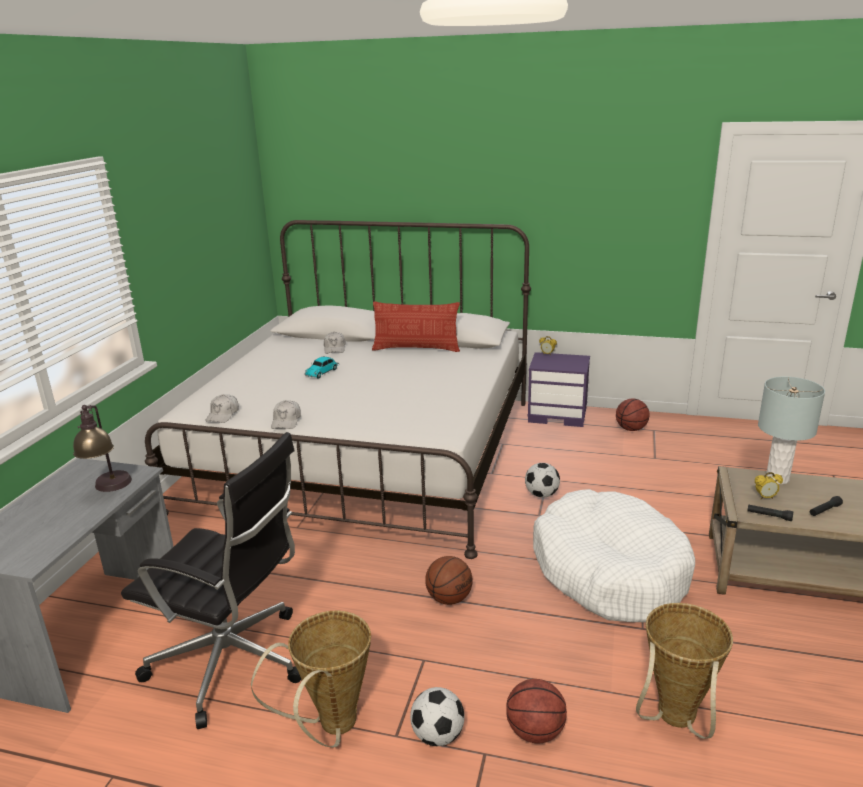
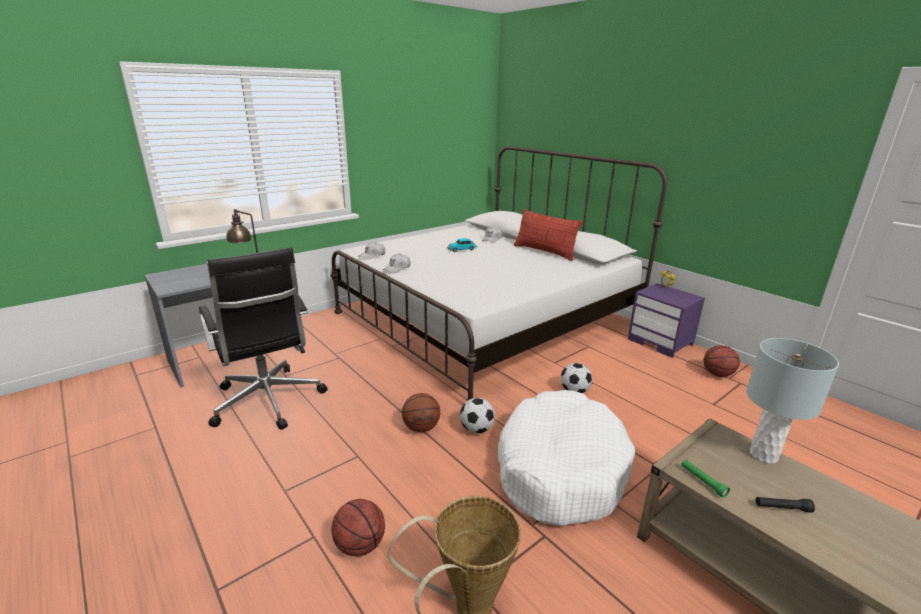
camera: 35 degrees right, 0 degrees up
basket [251,611,371,747] -> none
football [410,687,465,746] -> football moved to [460,398,495,433]
black flashlight [747,504,793,521] -> green flashlight [681,460,730,498]
alarm clock [755,472,783,500] -> none

